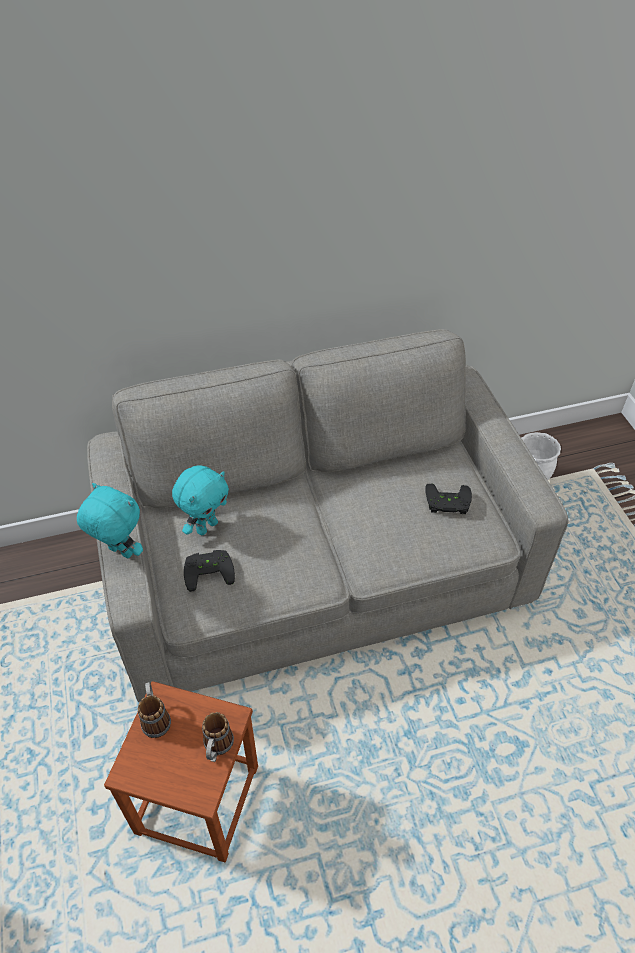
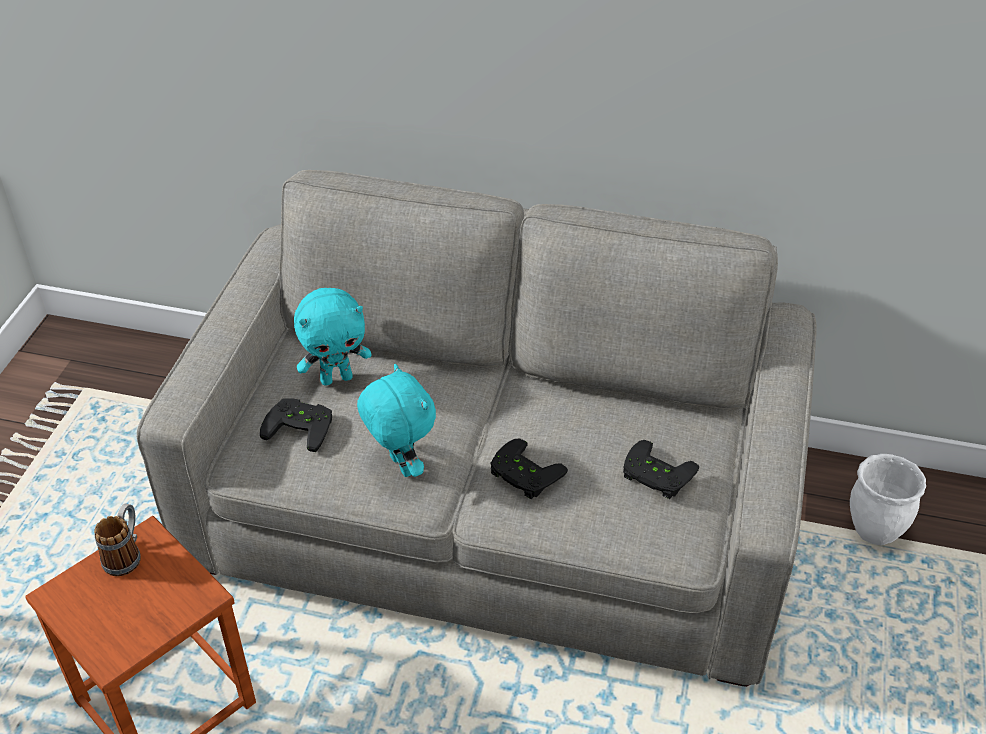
camera: 30 degrees right, 5 degrees down
turquoise plush toy [77,483,143,558] -> turquoise plush toy moved to [357,364,436,477]
mug [202,712,234,762] -> none
none -> black game controller [490,438,568,499]

